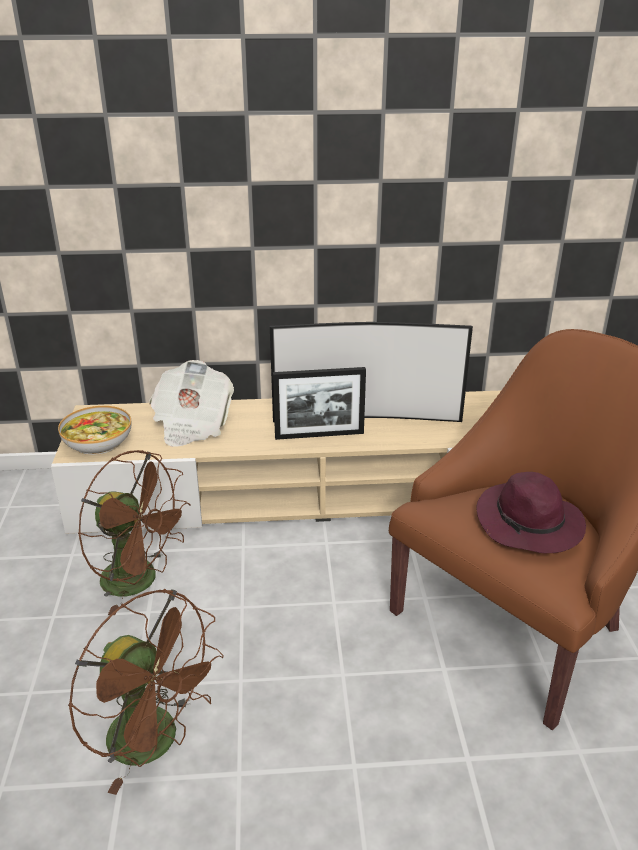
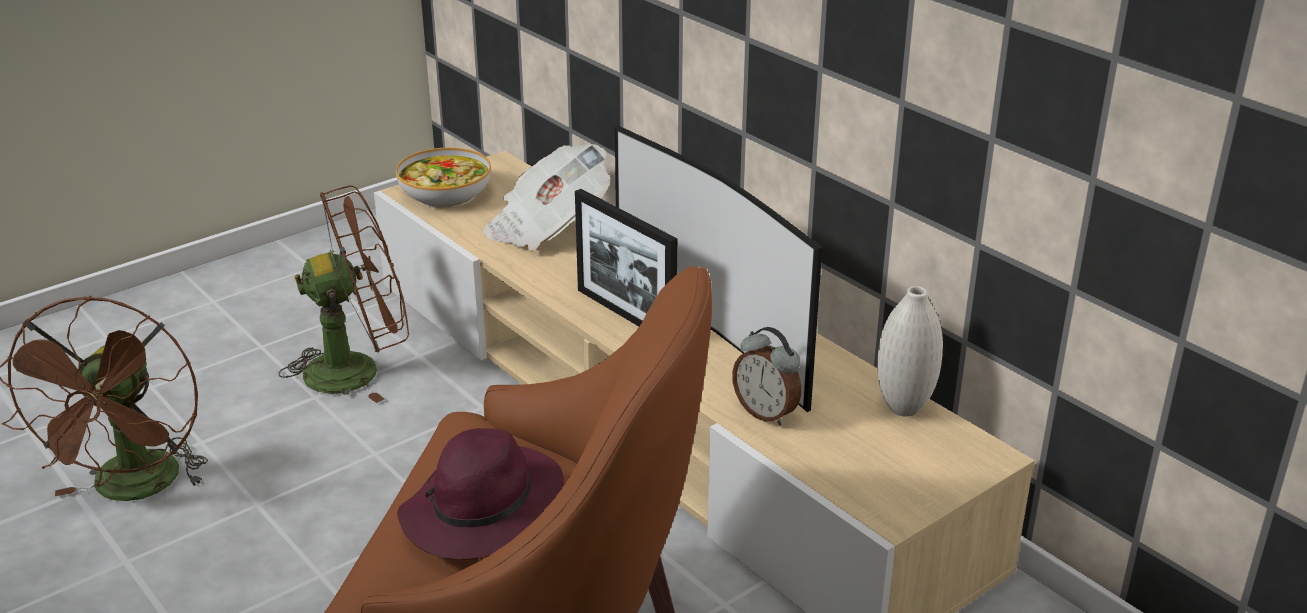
camera: 55 degrees right, 0 degrees up
brown fan [78,450,191,615] -> brown fan turned 105 degrees counterclockwise [279,185,409,403]
none -> alarm clock [732,327,801,425]
none -> white vase [877,286,943,417]

